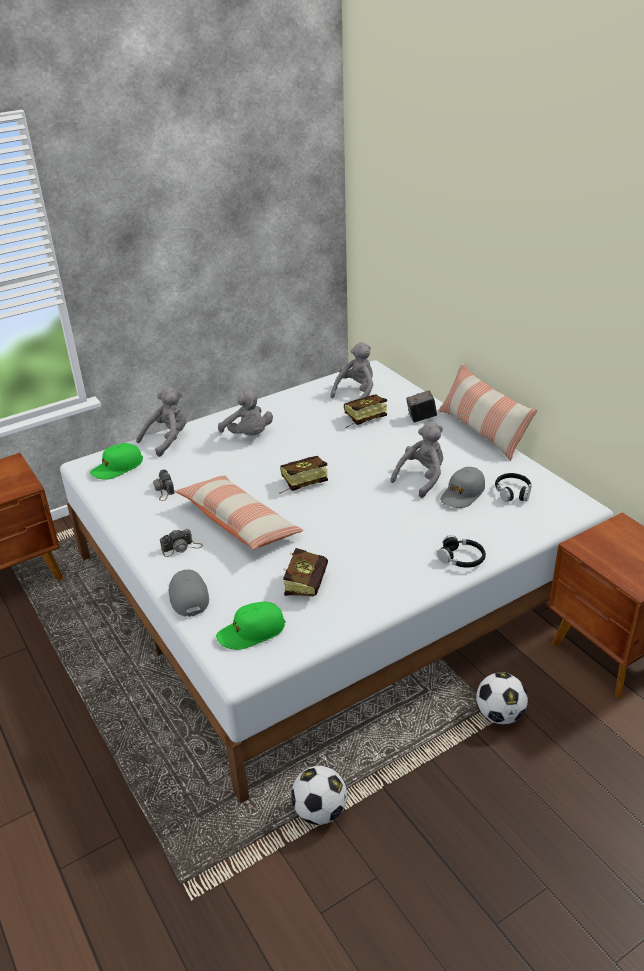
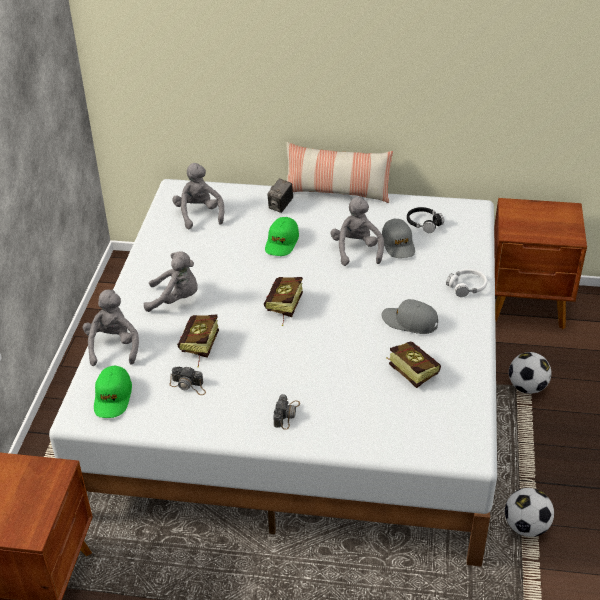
camera: 50 degrees left, 5 degrees up
grey cap [169,570,209,617] -> grey cap moved to [382,299,438,334]
pillow [174,475,303,550] -> none
green cap [216,602,285,650] -> green cap moved to [265,217,299,256]
book [344,394,387,428] -> book moved to [177,314,219,368]
black headphones [437,535,486,568] -> white headphones [446,269,487,297]

